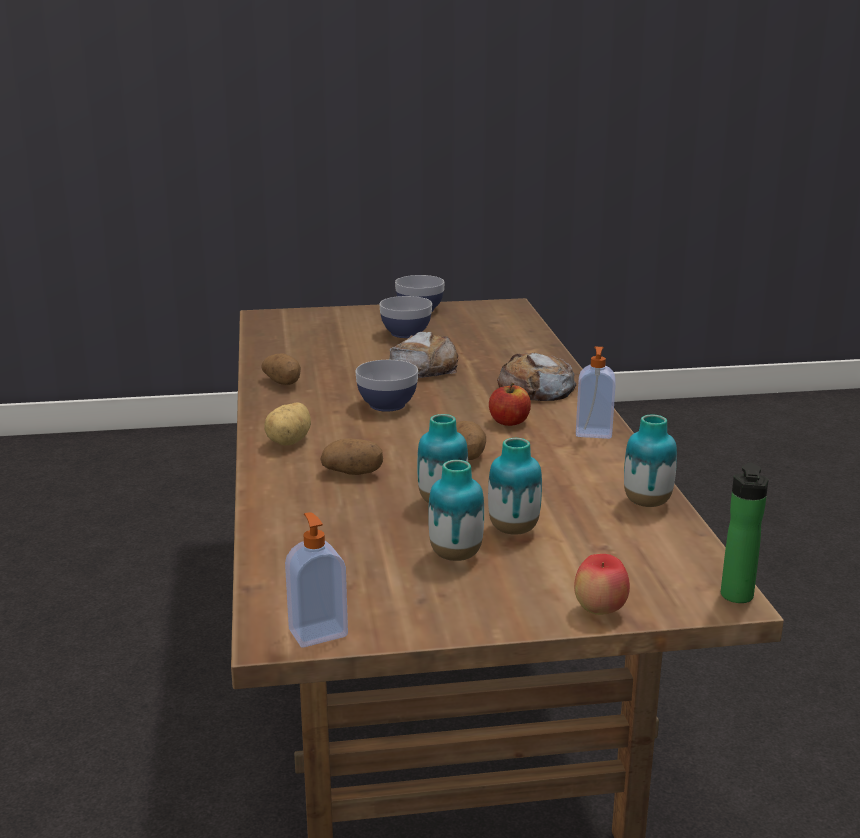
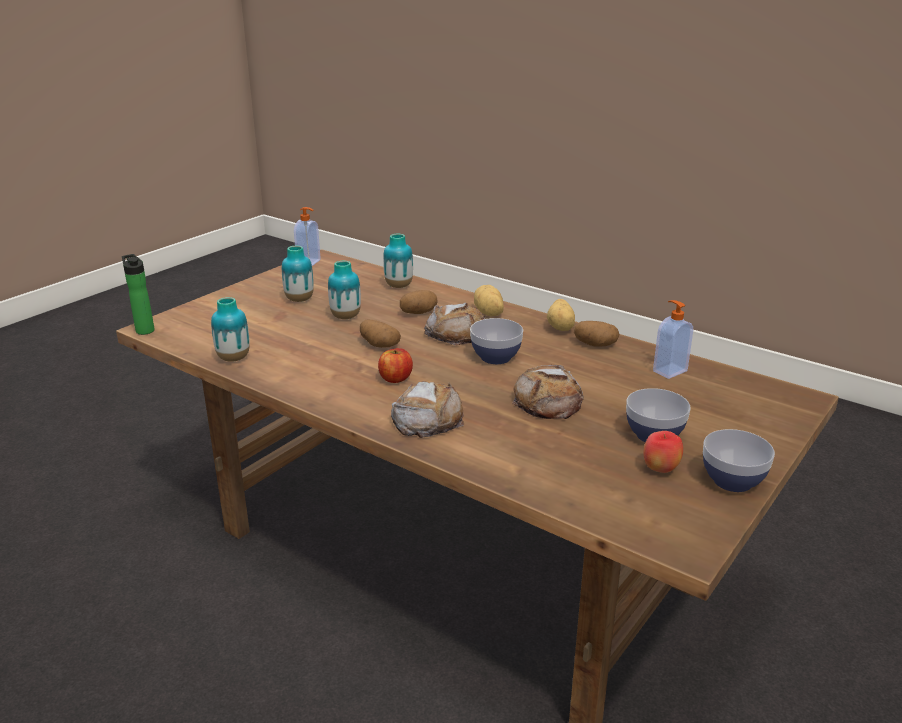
camera: 135 degrees right, 5 degrees up
vase [488,438,542,535] -> vase moved to [383,234,413,288]
apple [574,554,630,615] -> apple moved to [644,431,683,473]
soap dispenser [576,347,615,439] -> soap dispenser moved to [653,300,693,379]
none -> bread [424,303,486,346]
none -> potato [547,299,575,331]

